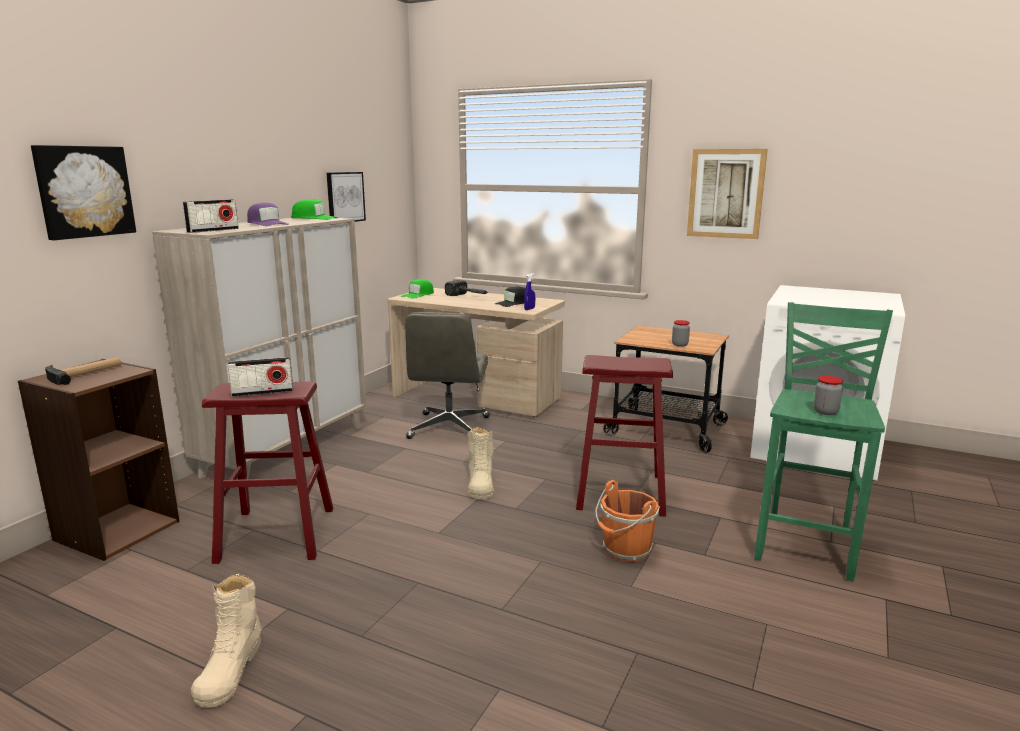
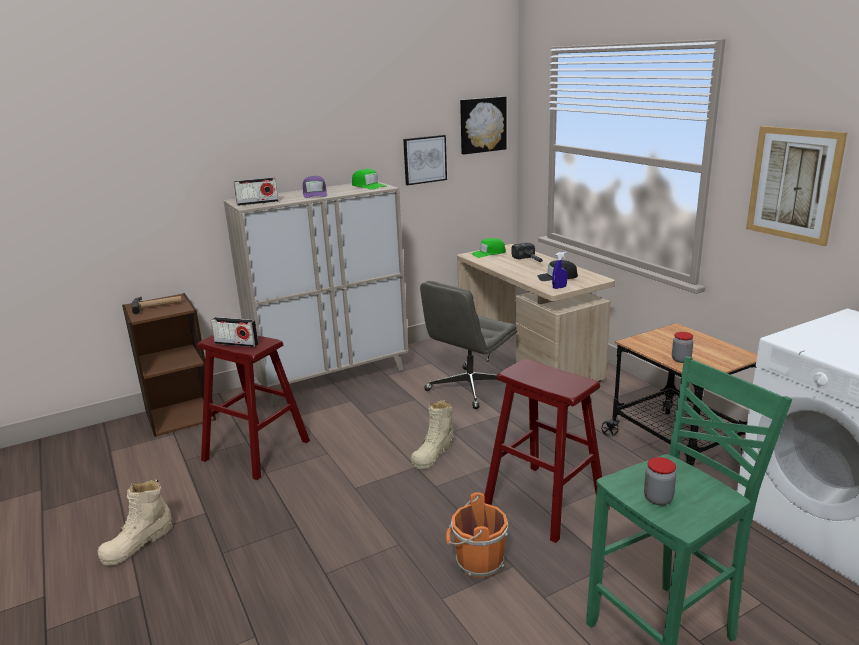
camera: 35 degrees right, 5 degrees up
picture [31,145,136,240] -> picture moved to [460,96,507,154]

